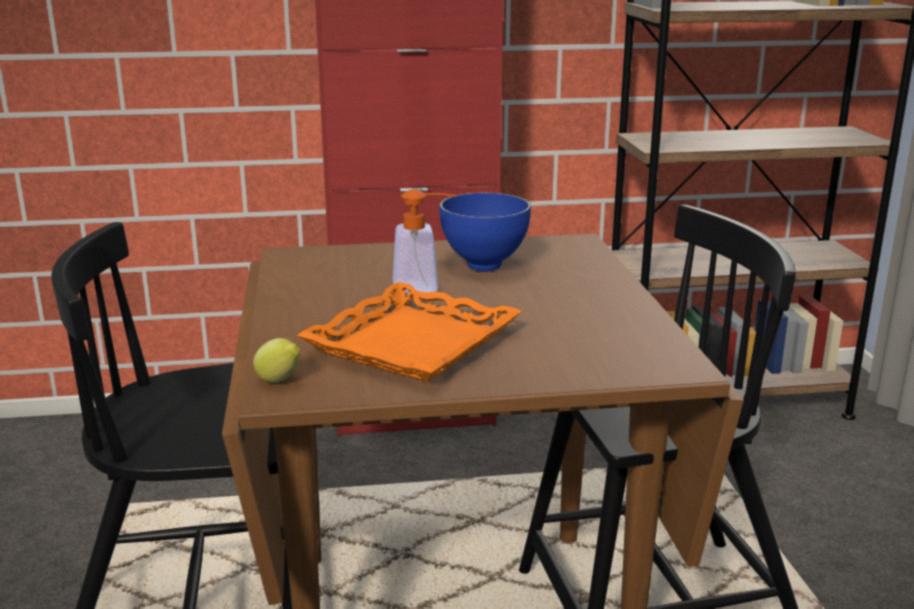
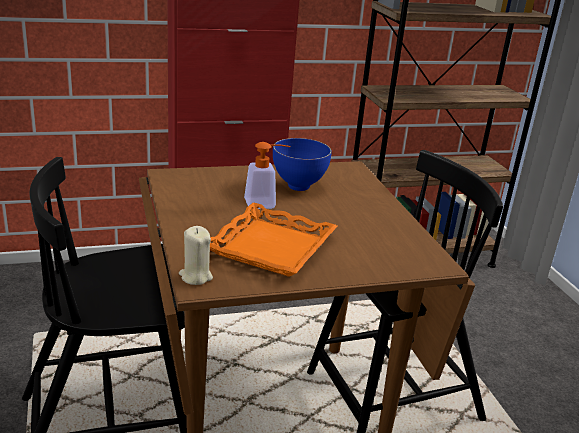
camera: 10 degrees left, 5 degrees up
lemon [253,338,300,383] -> beige candle [179,226,213,285]

